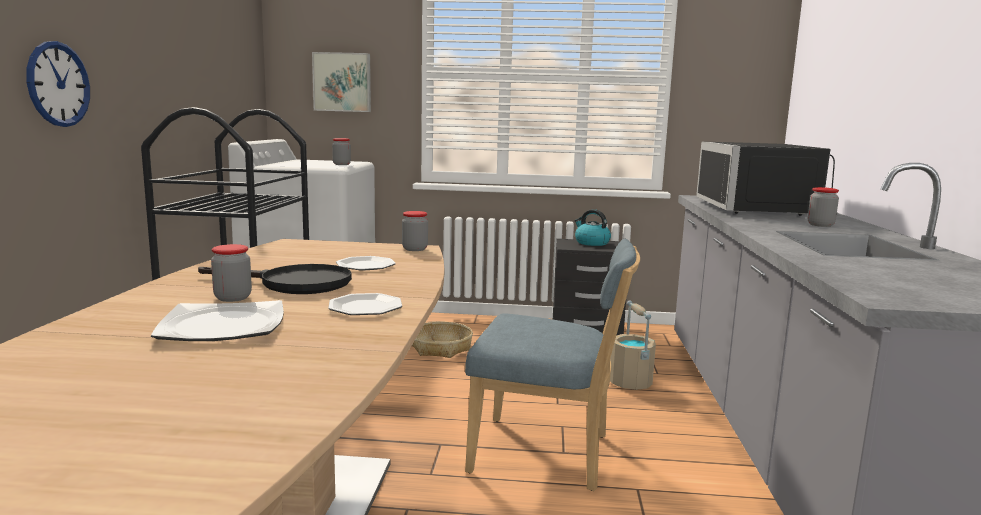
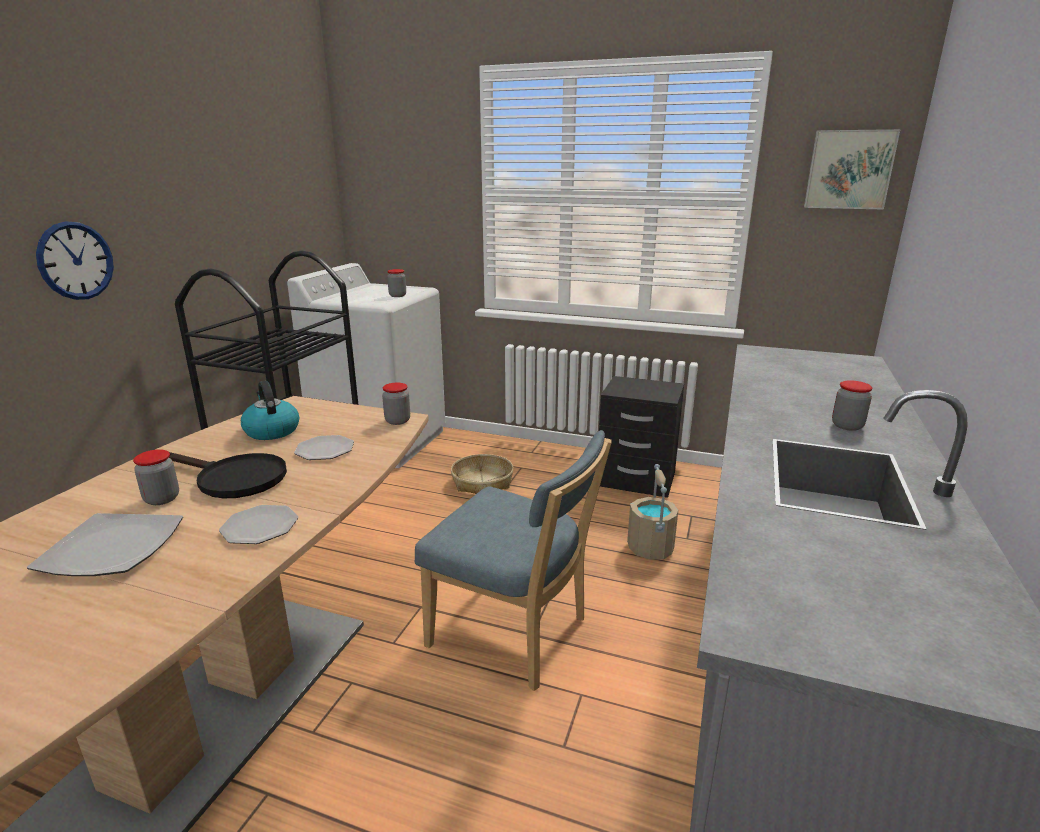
camera: 15 degrees right, 10 degrees up
picture [312,52,371,112] -> picture moved to [804,129,901,210]
kettle [574,209,611,246] -> kettle moved to [241,381,299,440]
black microwave [696,141,835,216] -> none

